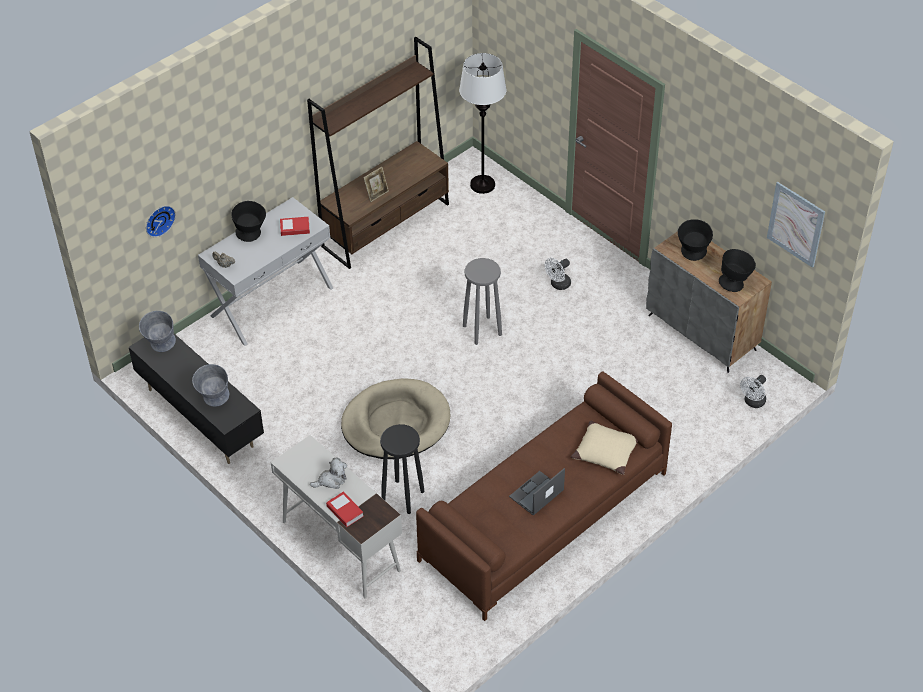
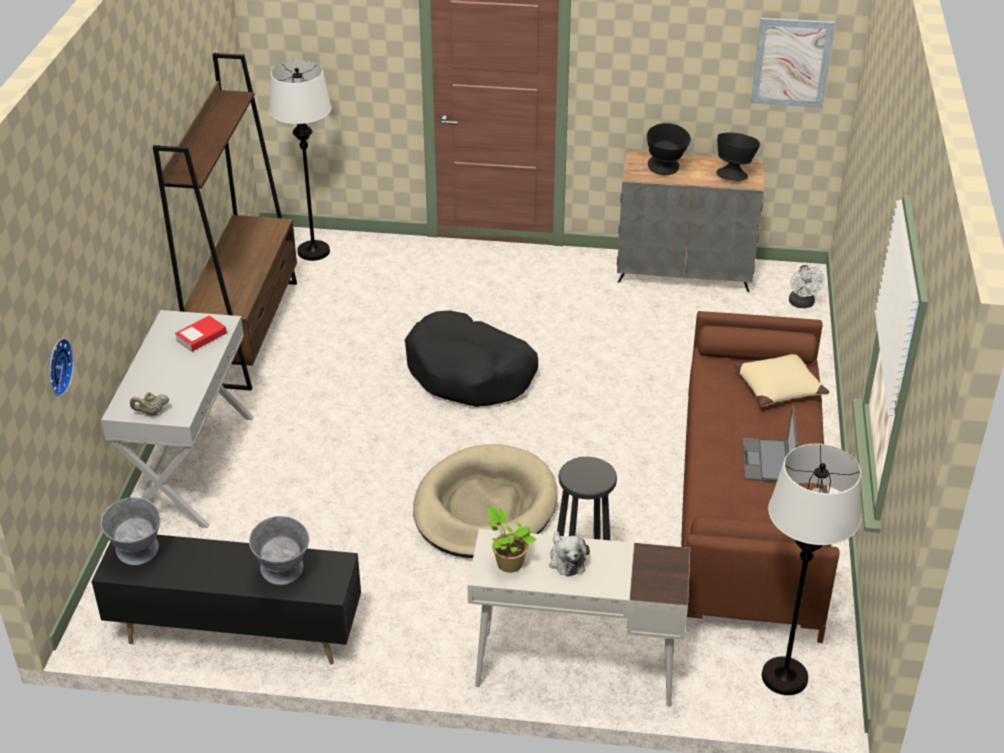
camera: 40 degrees left, 10 degrees down
black bowl [231,201,266,242] -> none
plush toy [310,458,347,489] -> plush toy turned 135 degrees clockwise [549,531,590,577]
book [326,491,364,527] -> none
picture frame [363,167,389,202] -> none
grey stool [463,258,502,345] -> black dog bed [405,310,538,407]
white fan [545,258,571,290] -> none
none -> potted plant [487,505,537,573]
none -> white floor lamp [762,444,861,695]

